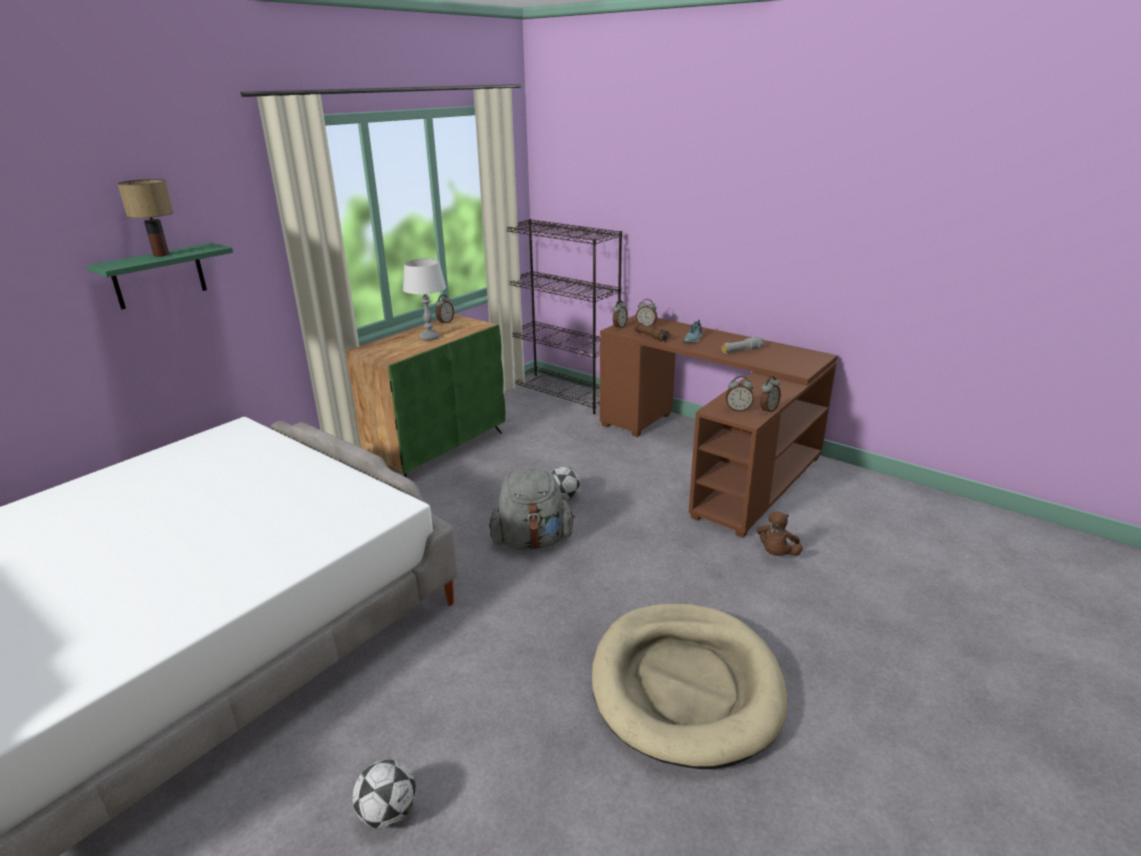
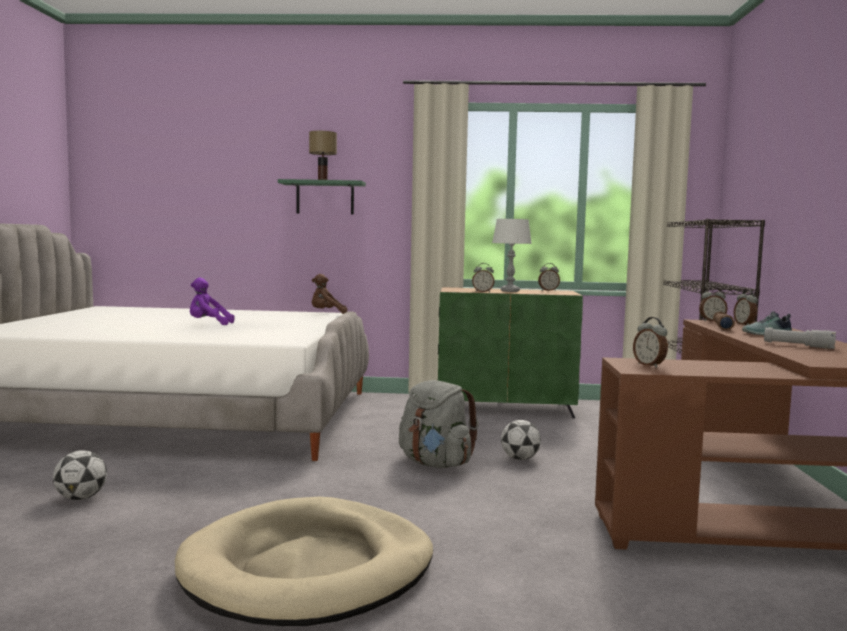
camera: 55 degrees right, 20 degrees down
brown plush toy [757,511,803,556] -> brown plush toy moved to [312,274,347,314]
alarm clock [760,376,781,414] -> alarm clock moved to [472,263,495,292]
none -> purple plush toy [190,278,234,325]

